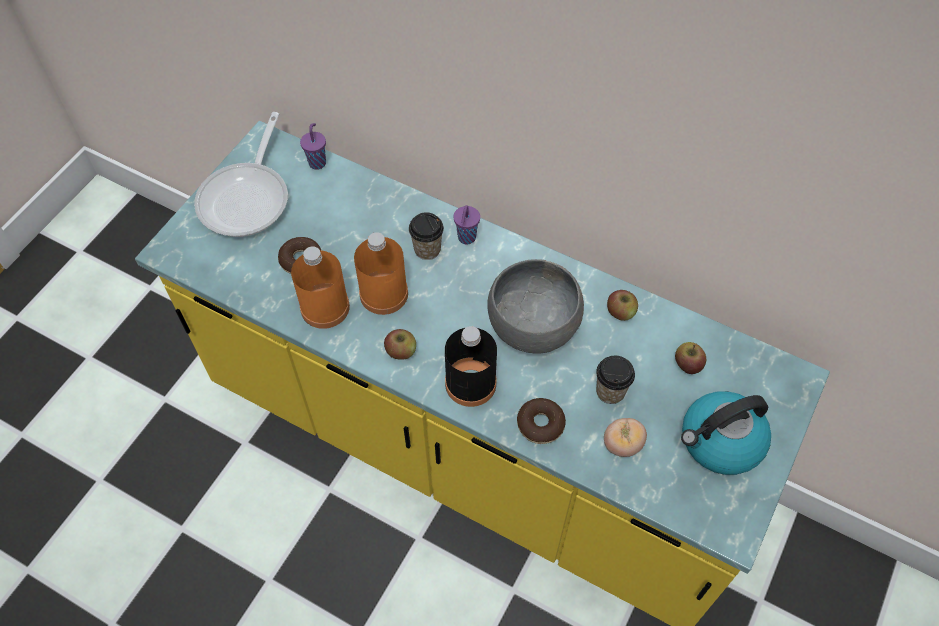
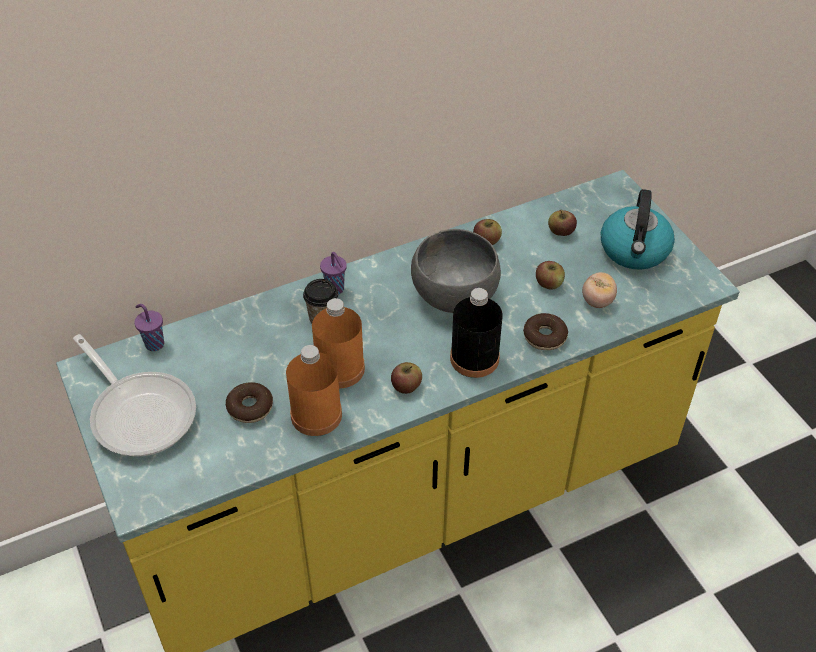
camera: 55 degrees left, 10 degrees down
cup [596,356,635,404] -> apple [536,261,565,290]

